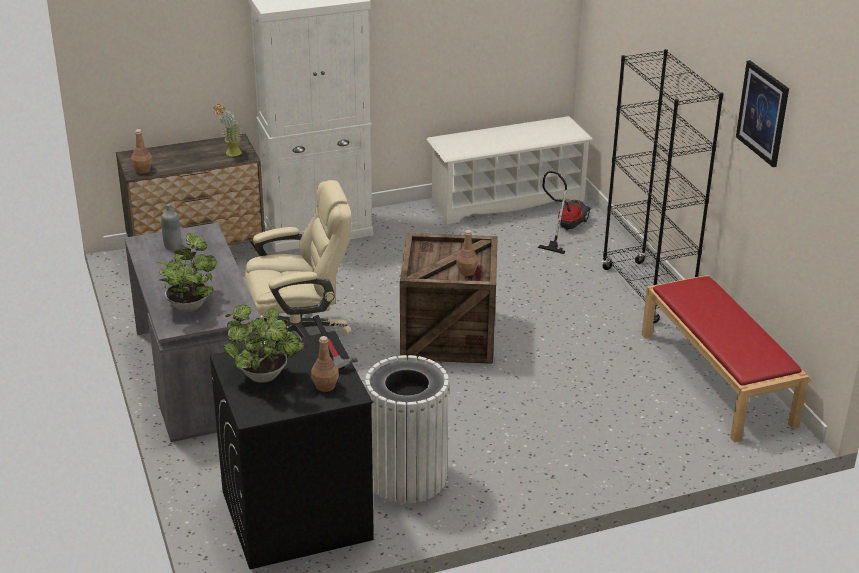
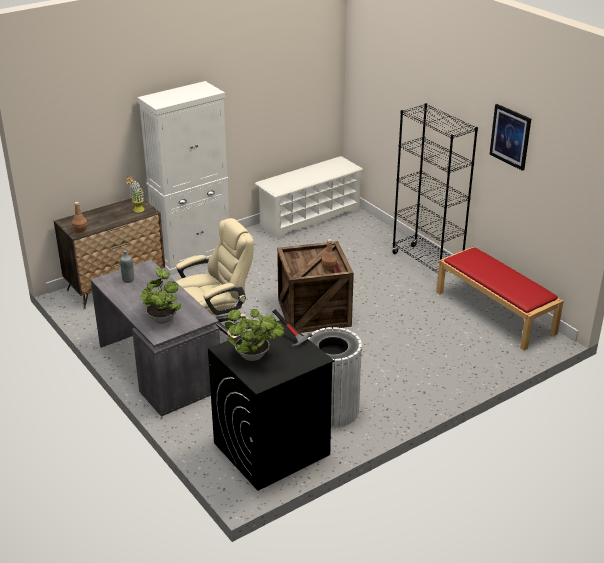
camera: 15 degrees left, 0 degrees up
brown bottle [311,336,339,392] -> none
vacuum cleaner [538,171,591,254] -> none

